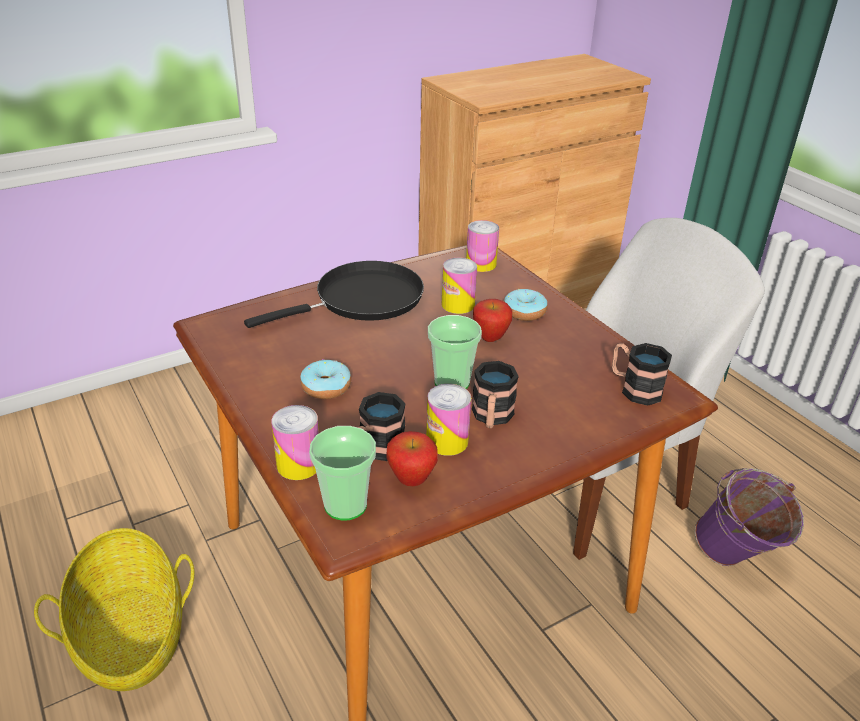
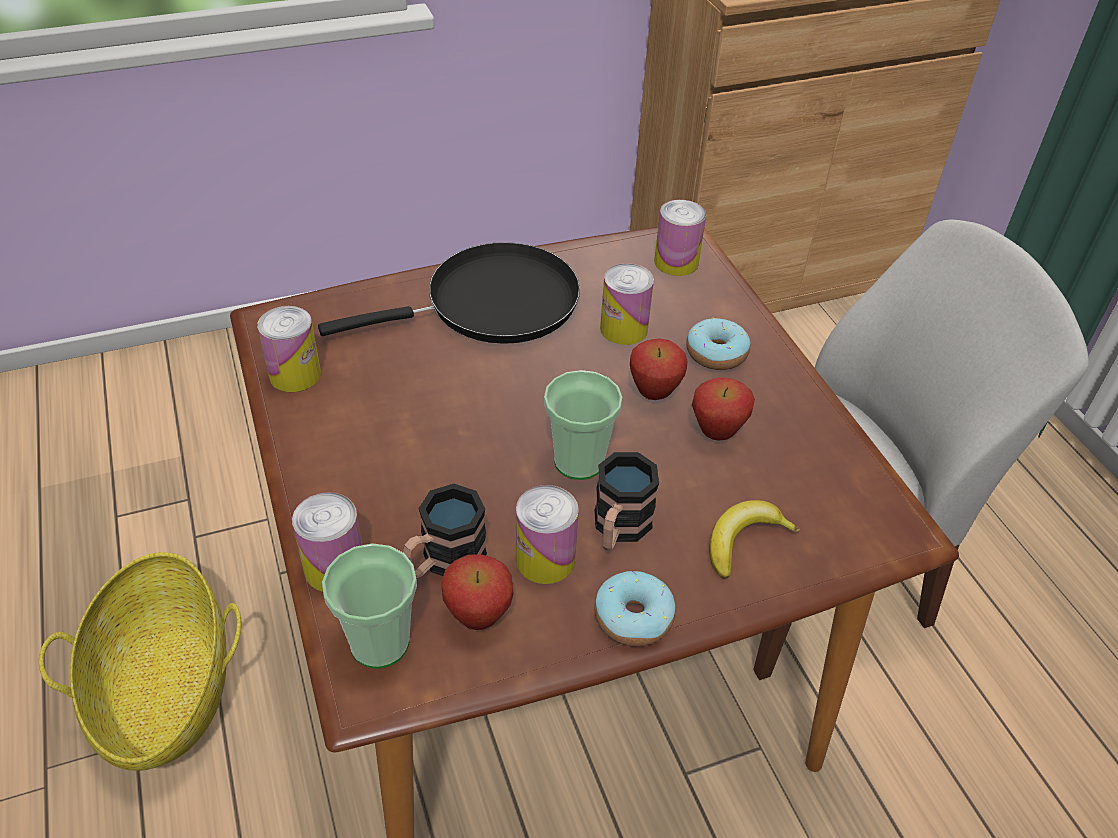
camera: 10 degrees right, 10 degrees up
donut [300,359,351,399] -> donut moved to [594,571,676,646]
mug [612,343,672,406] -> none
purple bucket [695,468,804,566] -> none
none -> can [257,306,321,392]
none -> apple [692,377,755,440]
none -> banana [709,500,800,579]

